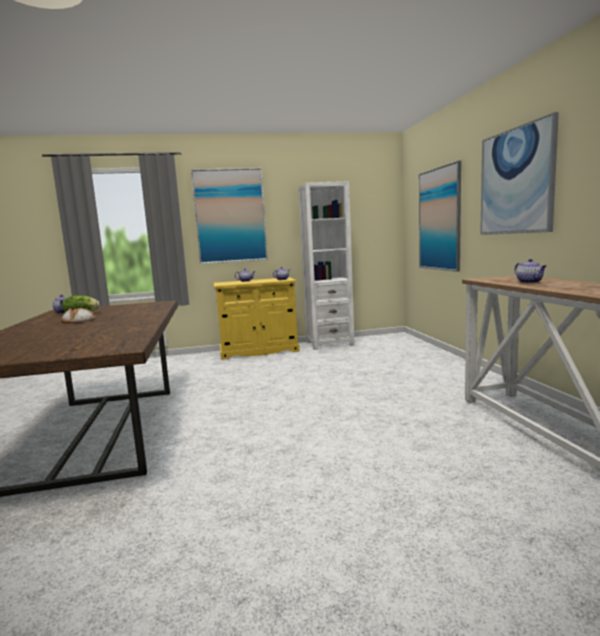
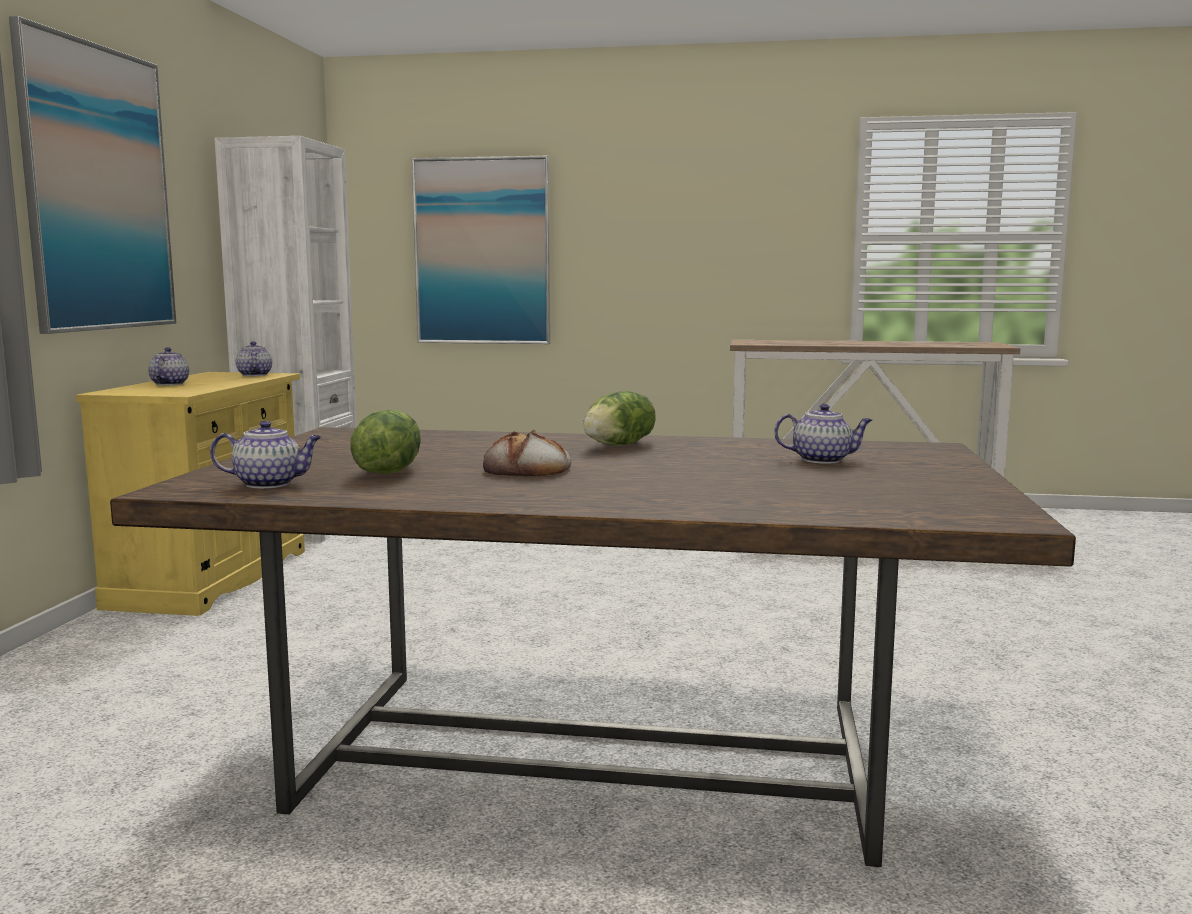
camera: 70 degrees left, 0 degrees up
picture [480,112,559,235] -> none
teapot [514,259,546,283] -> teapot moved to [774,404,872,464]
none -> lettuce [583,391,655,445]

